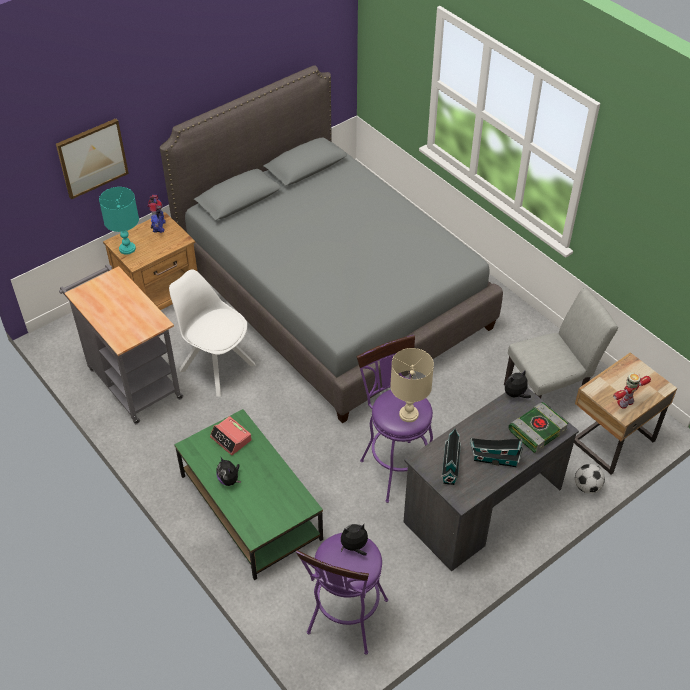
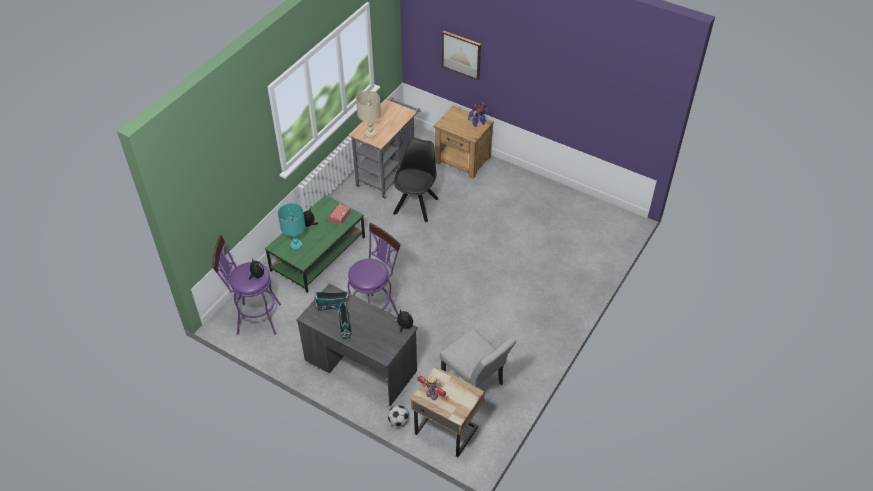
camera: 70 degrees right, 0 degrees up
turquoise table lamp [99,187,139,255] -> turquoise table lamp moved to [278,203,306,250]
grey bed [160,65,503,424] -> none
white chair [169,270,256,396] -> black chair [393,138,438,222]
beige table lamp [390,348,434,422] -> beige table lamp moved to [356,91,381,138]
book [508,402,568,453] -> none

